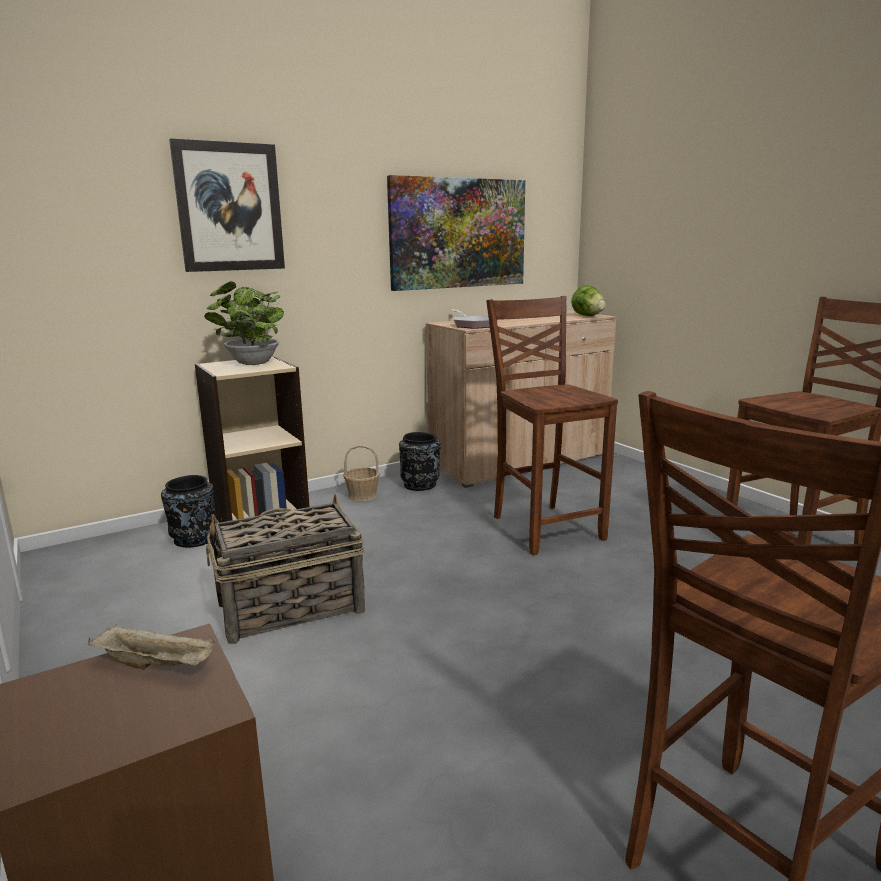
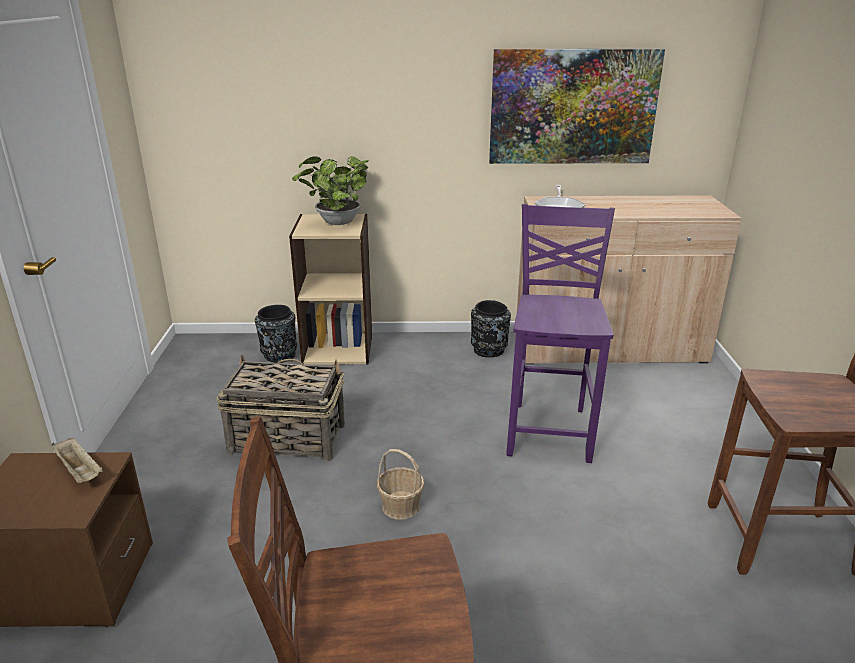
camera: 30 degrees right, 10 degrees up
picture [169,138,285,272] -> none
basket [343,445,380,501] -> basket moved to [377,449,424,520]
brown chair [486,296,618,555] -> purple chair [506,204,615,463]
lettuce [571,285,606,316] -> none

